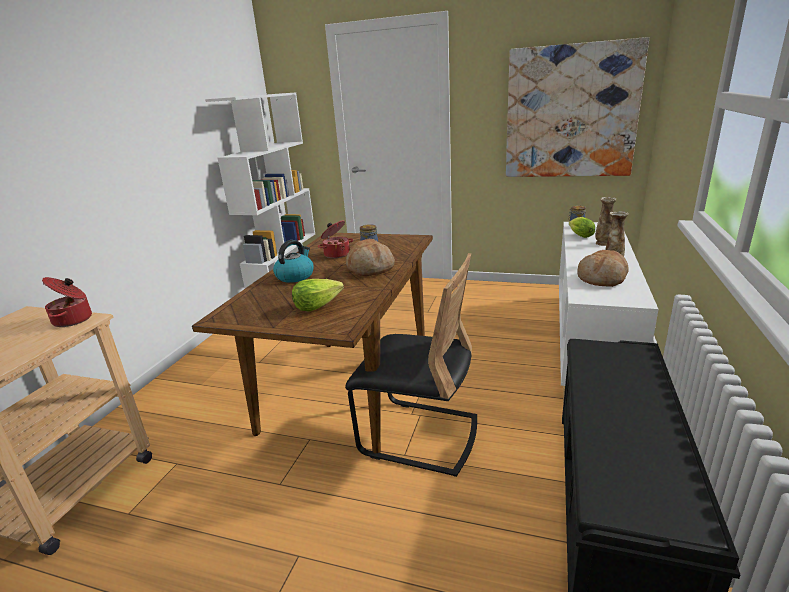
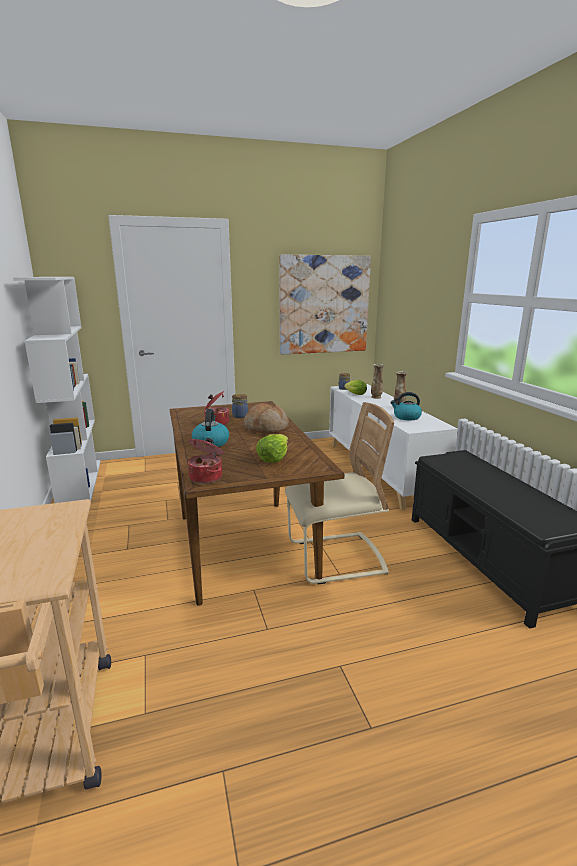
camera: 35 degrees left, 5 degrees down
cooking pot [42,277,92,327] -> cooking pot moved to [188,438,224,484]
black chair [345,253,477,477] -> beige chair [285,402,394,585]
bread [578,250,629,287] -> kettle [390,392,422,420]

